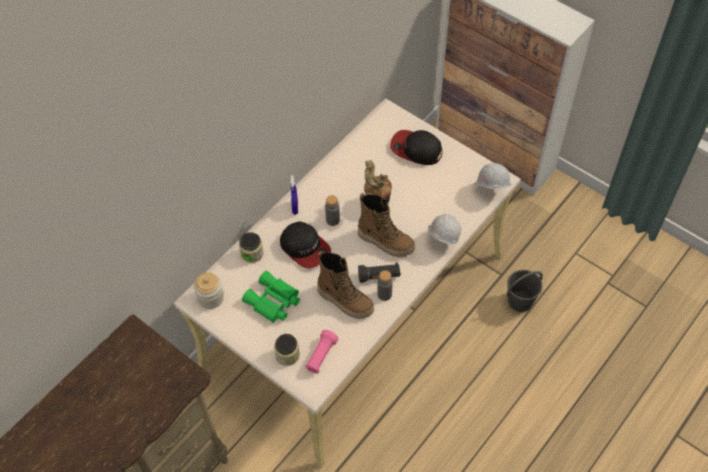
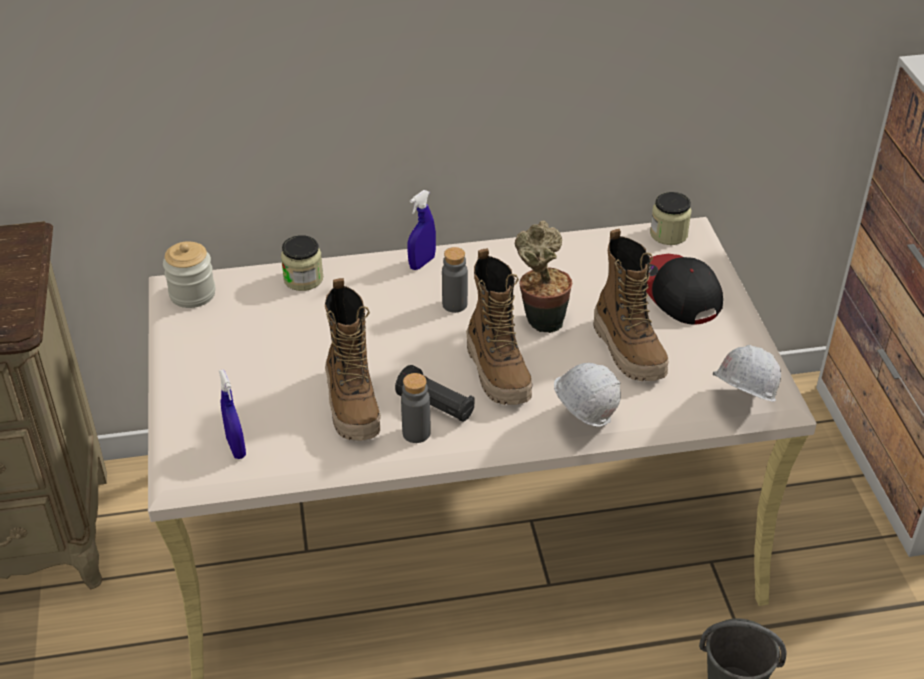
camera: 40 degrees right, 15 degrees down
green binoculars [242,271,300,323] -> none
jar [274,334,300,366] -> jar moved to [650,192,692,245]
cap [280,221,331,269] -> none
pink flashlight [305,330,338,373] -> blue spray bottle [219,369,246,459]
none -> boot [594,229,669,381]

